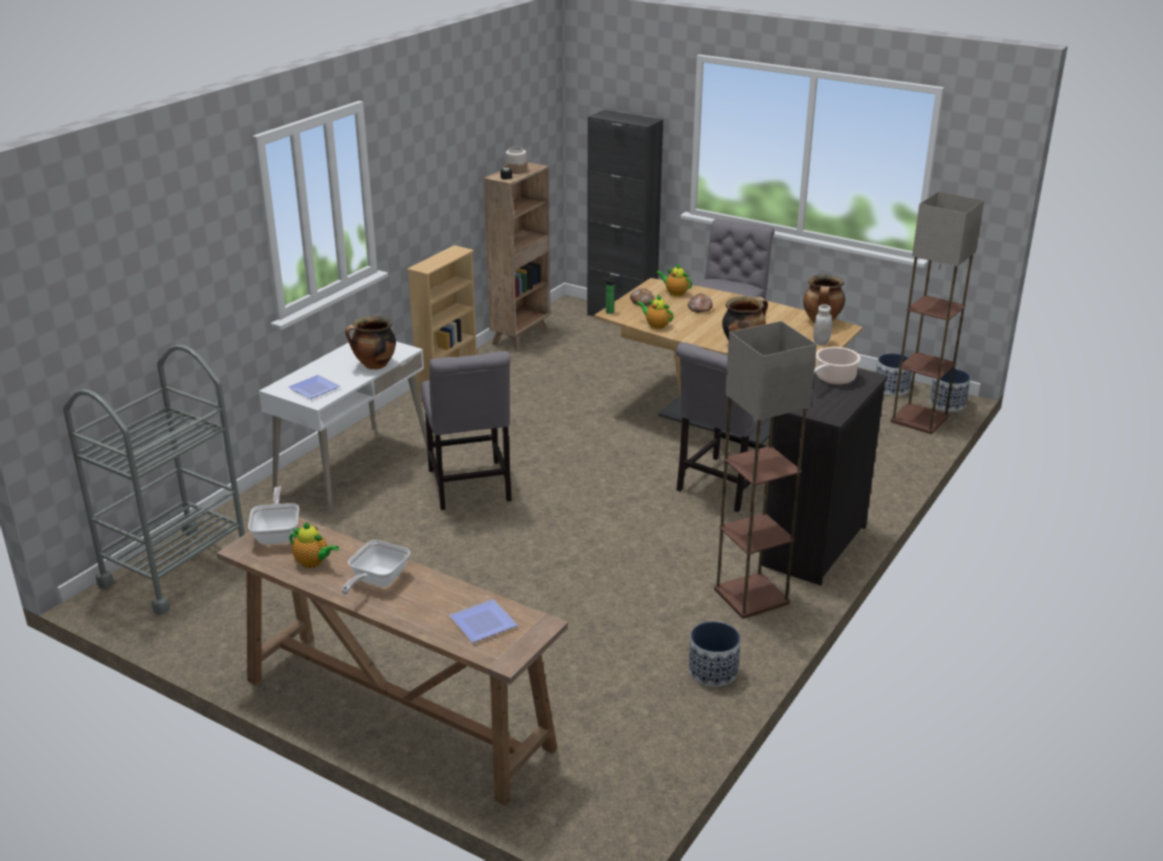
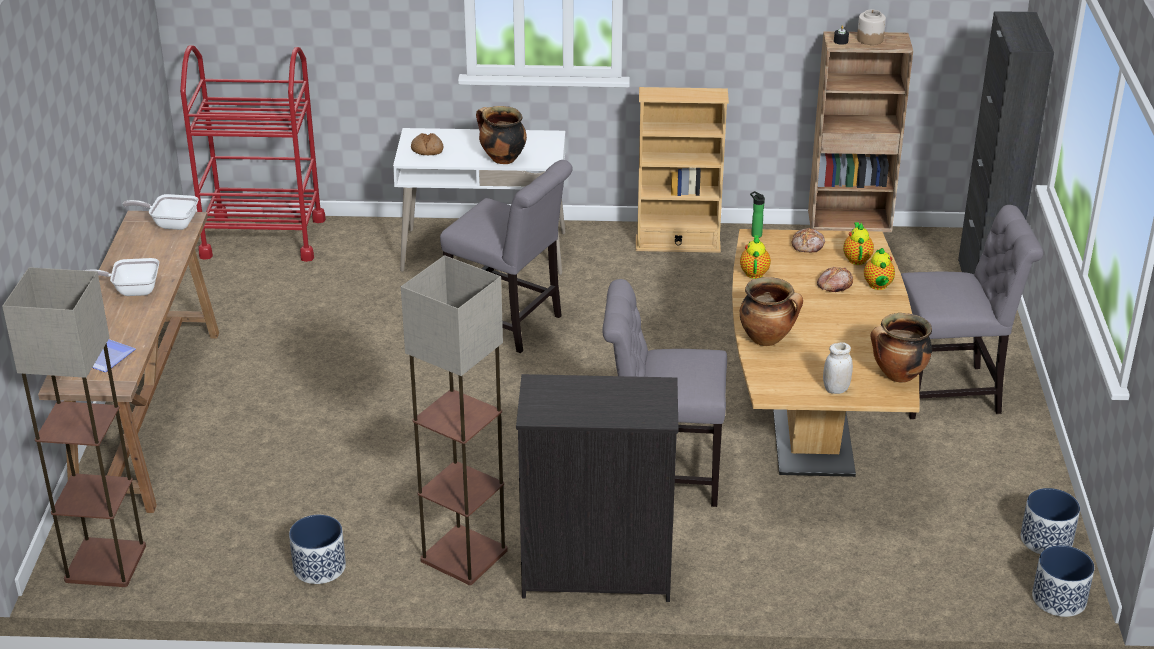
camera: 60 degrees right, 5 degrees up
grey cart [63,345,245,615] -> red cart [180,45,326,262]
frying pan [248,486,299,544] -> frying pan turned 135 degrees counterclockwise [122,194,199,230]
plate [288,375,340,399] -> bread [411,133,444,155]
teapot [289,522,339,568] -> teapot moved to [864,248,895,290]
grey chair [421,351,512,510] -> grey chair turned 105 degrees counterclockwise [440,160,573,353]
cooking pot [814,347,861,384] -> none
floor lamp [890,191,984,434] -> floor lamp moved to [2,267,146,587]

